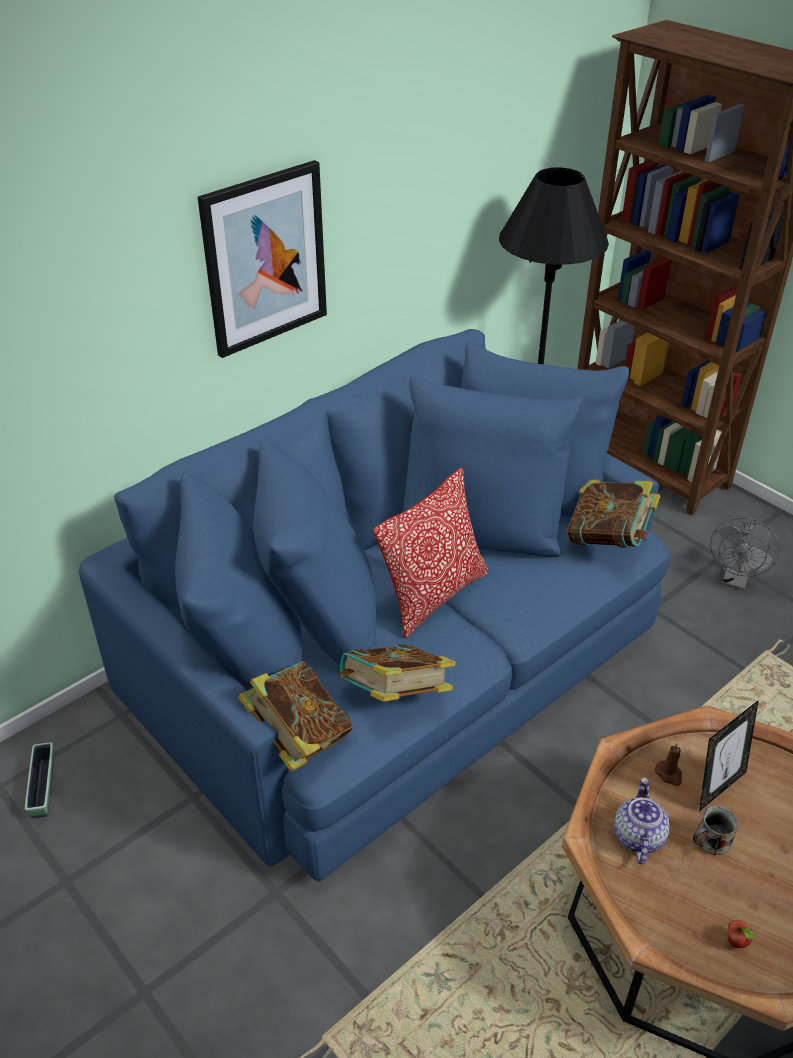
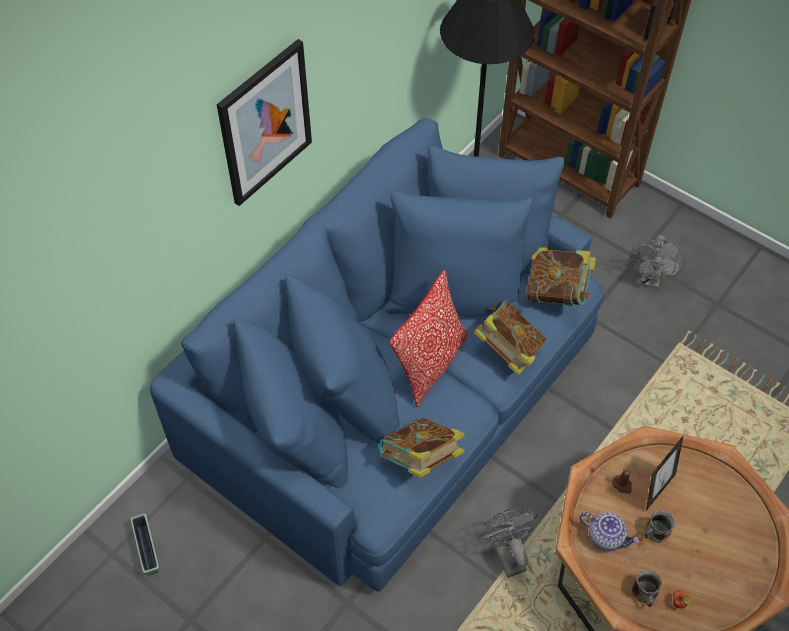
camera: 10 degrees left, 15 degrees up
book [238,661,354,772] -> book moved to [474,300,547,376]
teapot [614,778,670,864] -> teapot turned 120 degrees clockwise [579,512,639,551]
none -> grey fan [479,508,538,578]
none -> mug [632,570,662,607]

